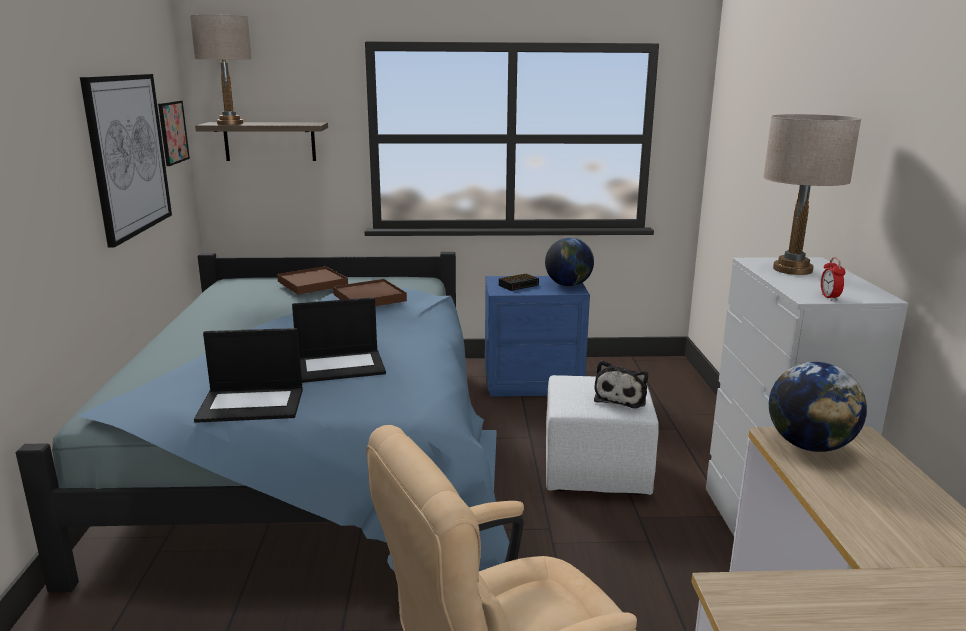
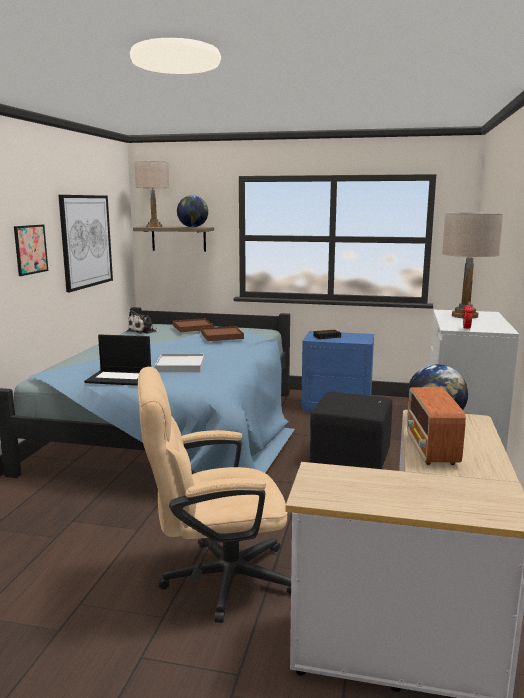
camera: 15 degrees right, 5 degrees down
picture [158,100,190,166] -> picture moved to [14,225,48,276]
laptop [292,297,386,383] -> white tray [154,354,204,372]
globe [545,238,594,286] -> globe moved to [177,195,208,227]
white ottoman [546,375,659,495] -> black ottoman [310,392,392,469]
plush toy [594,360,648,408] -> plush toy moved to [127,310,157,334]
none -> radio [407,387,466,465]

